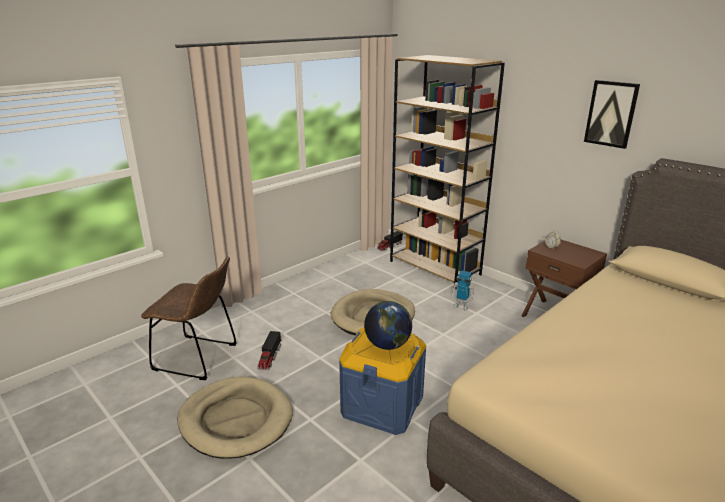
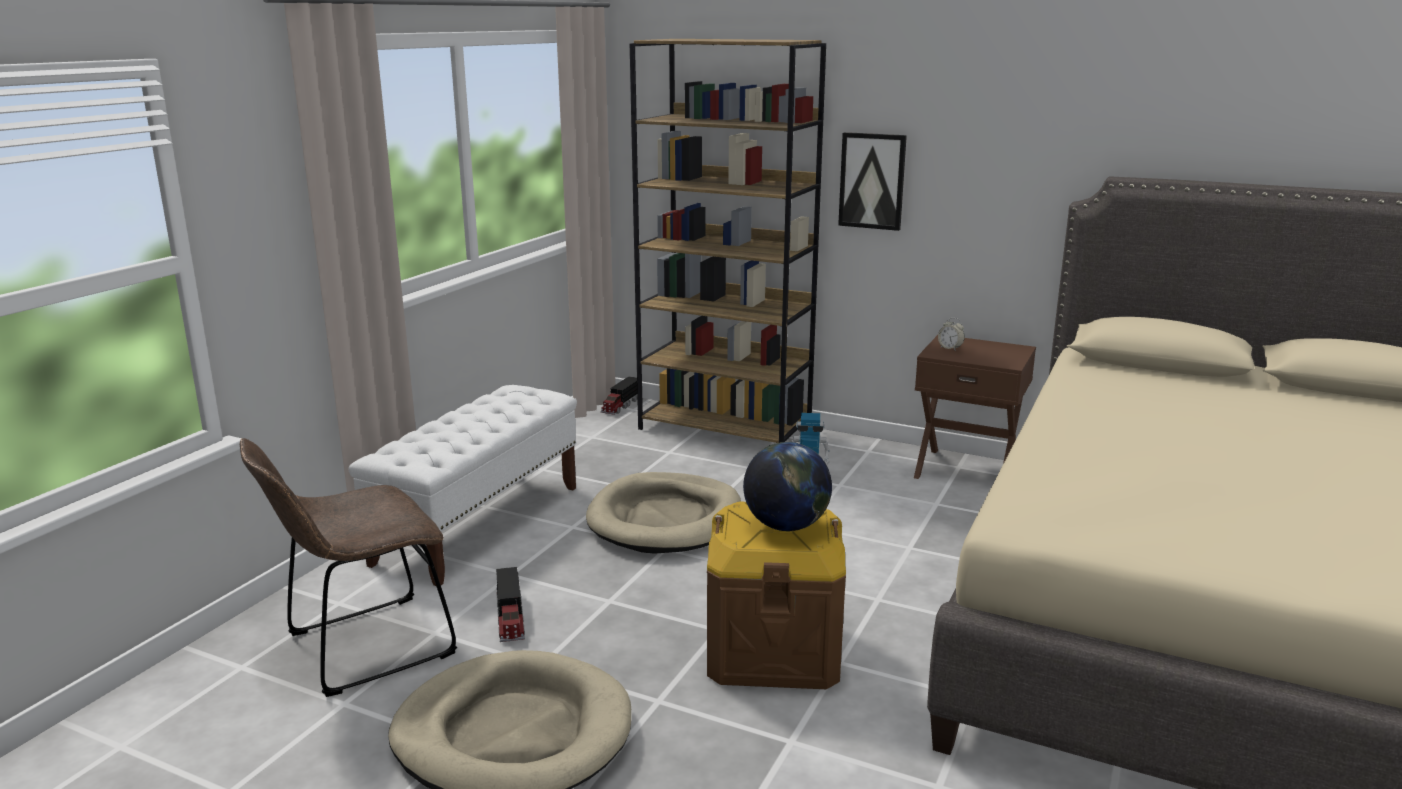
camera: 20 degrees left, 5 degrees down
brown chair [141,257,237,380] -> brown chair turned 150 degrees clockwise [240,438,457,697]
blue storage box [339,328,426,435] -> brown storage box [707,502,846,689]
picture [584,80,640,149] -> picture moved to [838,132,907,231]
none -> white bench [348,385,577,586]

